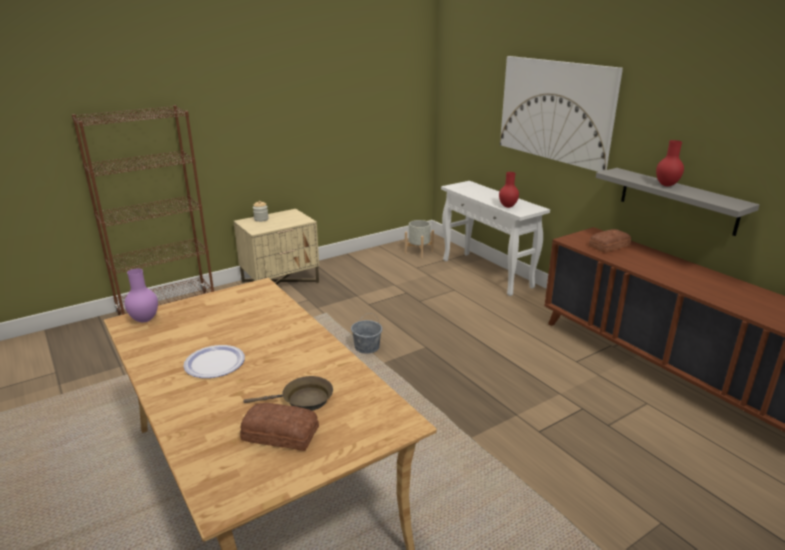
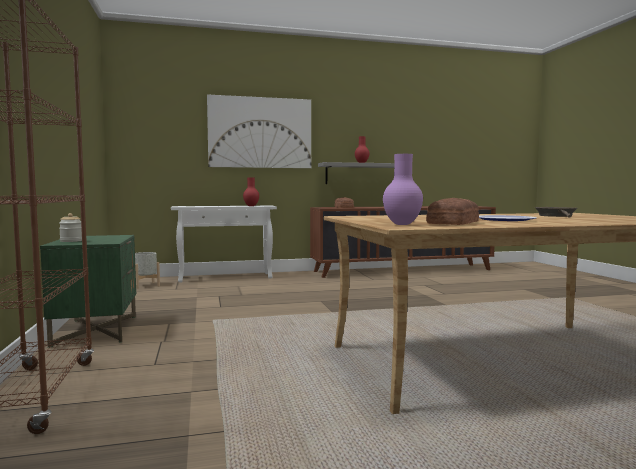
camera: 70 degrees left, 20 degrees down
beige nightstand [233,209,319,285] -> green nightstand [40,235,136,348]
bread [240,403,319,451] -> bread moved to [426,198,479,225]
grey bucket [351,313,382,354] -> none

